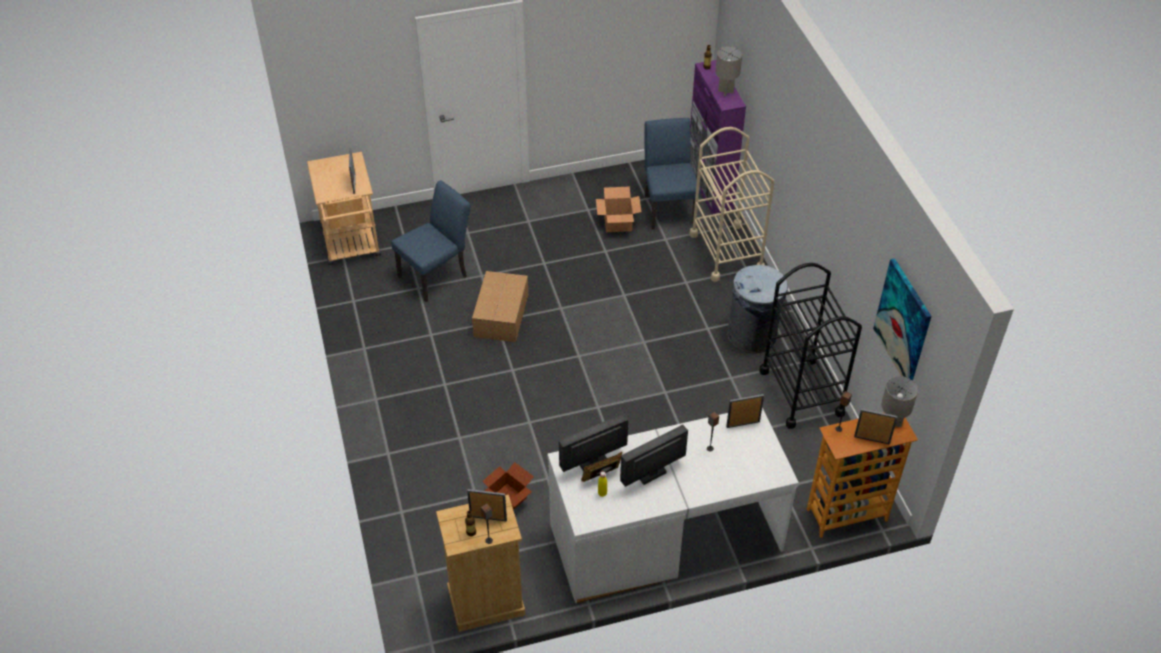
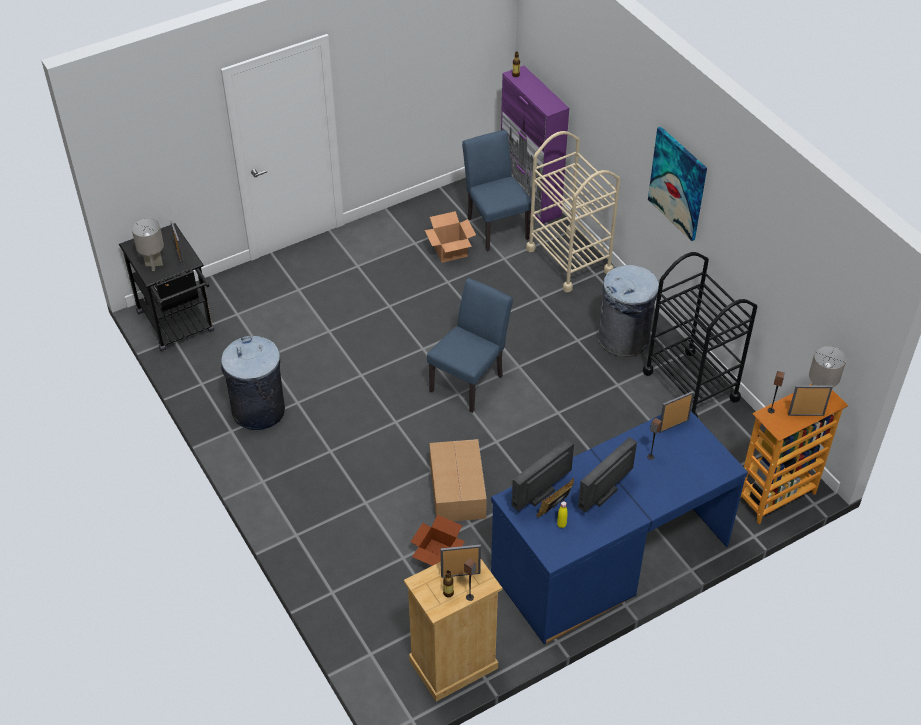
camera: 15 degrees left, 0 degrees up
beige cart [307,152,381,265] -> black cart [119,223,214,351]
blue chair [391,180,471,302] -> blue chair moved to [427,278,513,413]
cardboard box [472,271,529,342] -> cardboard box moved to [430,439,487,521]
white desk [547,407,799,603] -> blue desk [491,411,748,644]
grey table lamp [715,46,742,96] -> grey table lamp moved to [132,218,164,271]
picture [873,258,932,381] -> picture moved to [648,127,707,241]
none -> grey trash can [221,335,285,430]

